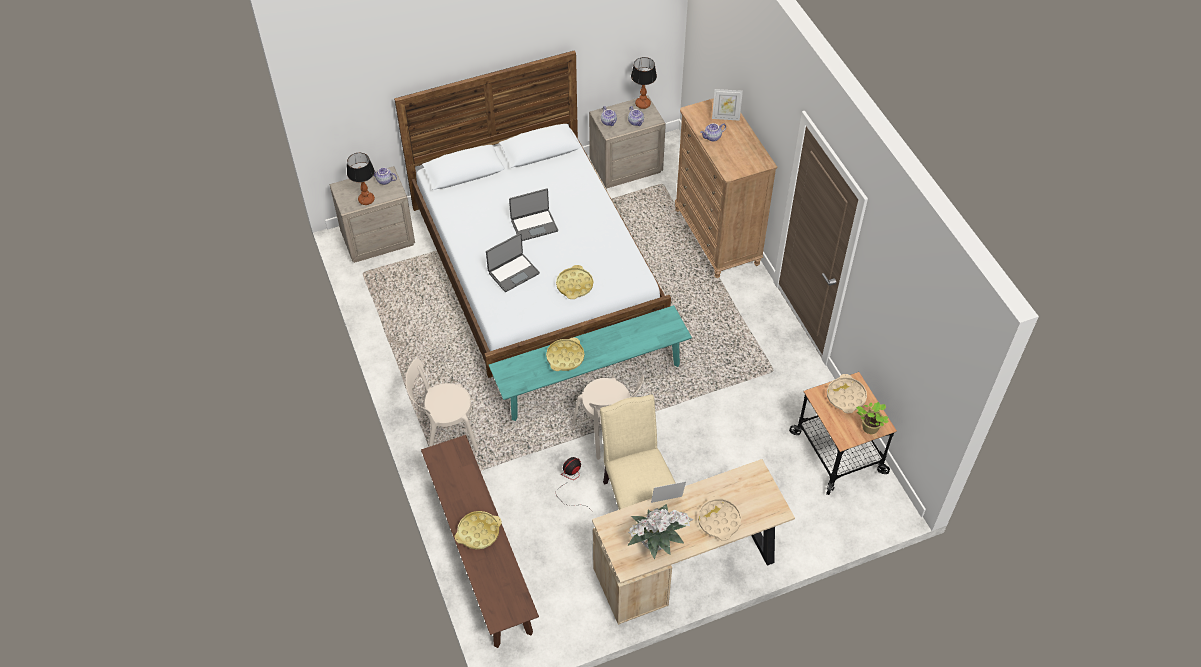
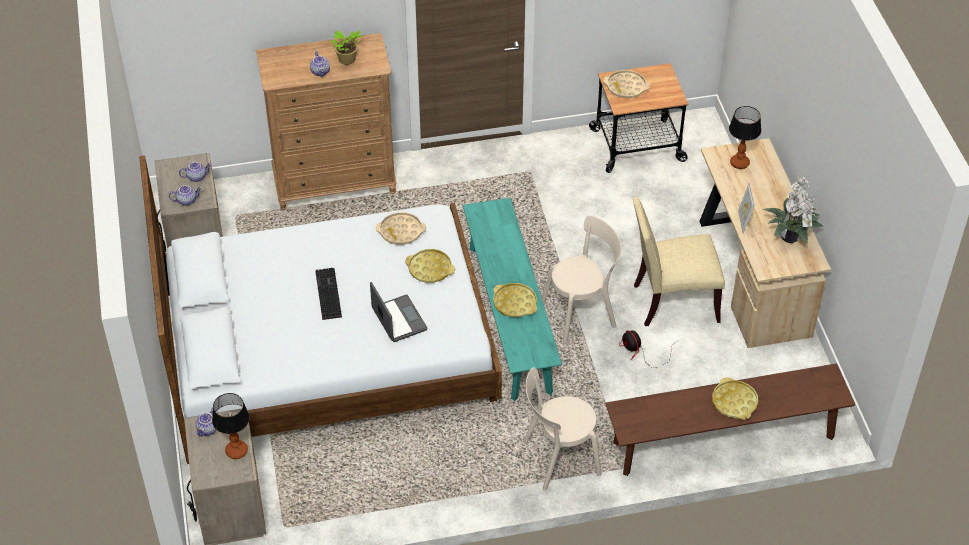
camera: 80 degrees left, 5 degrees down
beige chair [406,358,478,451] -> beige chair turned 75 degrees clockwise [524,367,602,491]
laptop [509,188,558,241] -> keyboard [315,268,342,320]
table lamp [631,57,657,109] -> table lamp moved to [729,106,761,169]
beige tray [698,495,741,541] -> beige tray moved to [375,212,426,245]
picture frame [712,89,743,121] -> none
potted plant [856,402,889,434] -> potted plant moved to [330,30,363,65]

